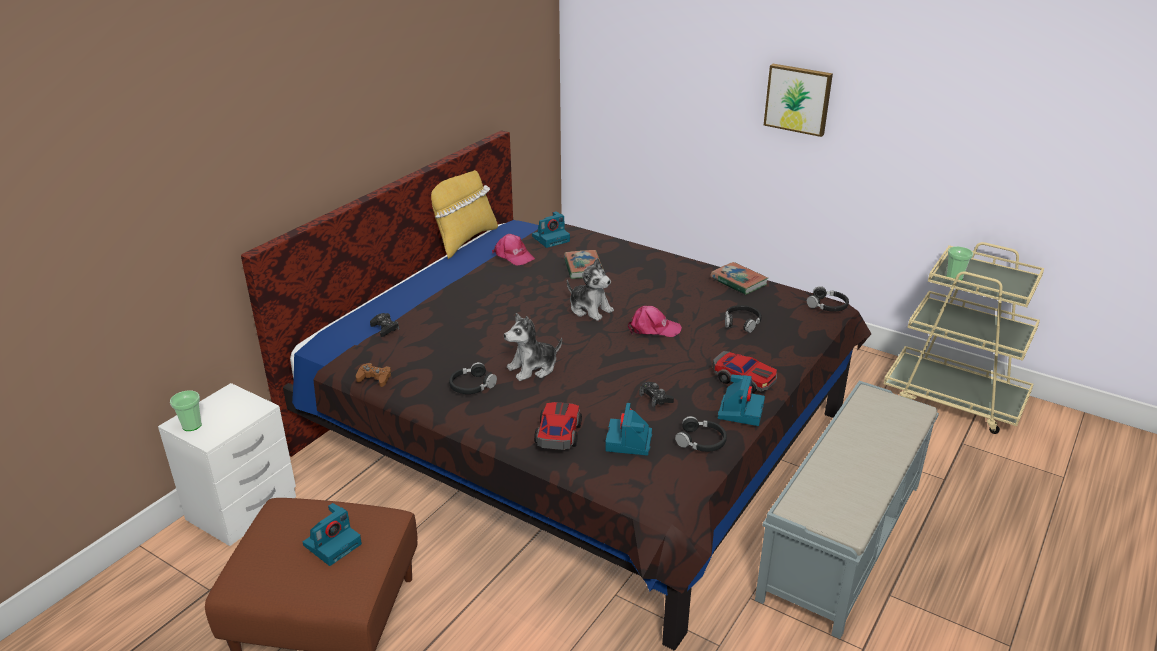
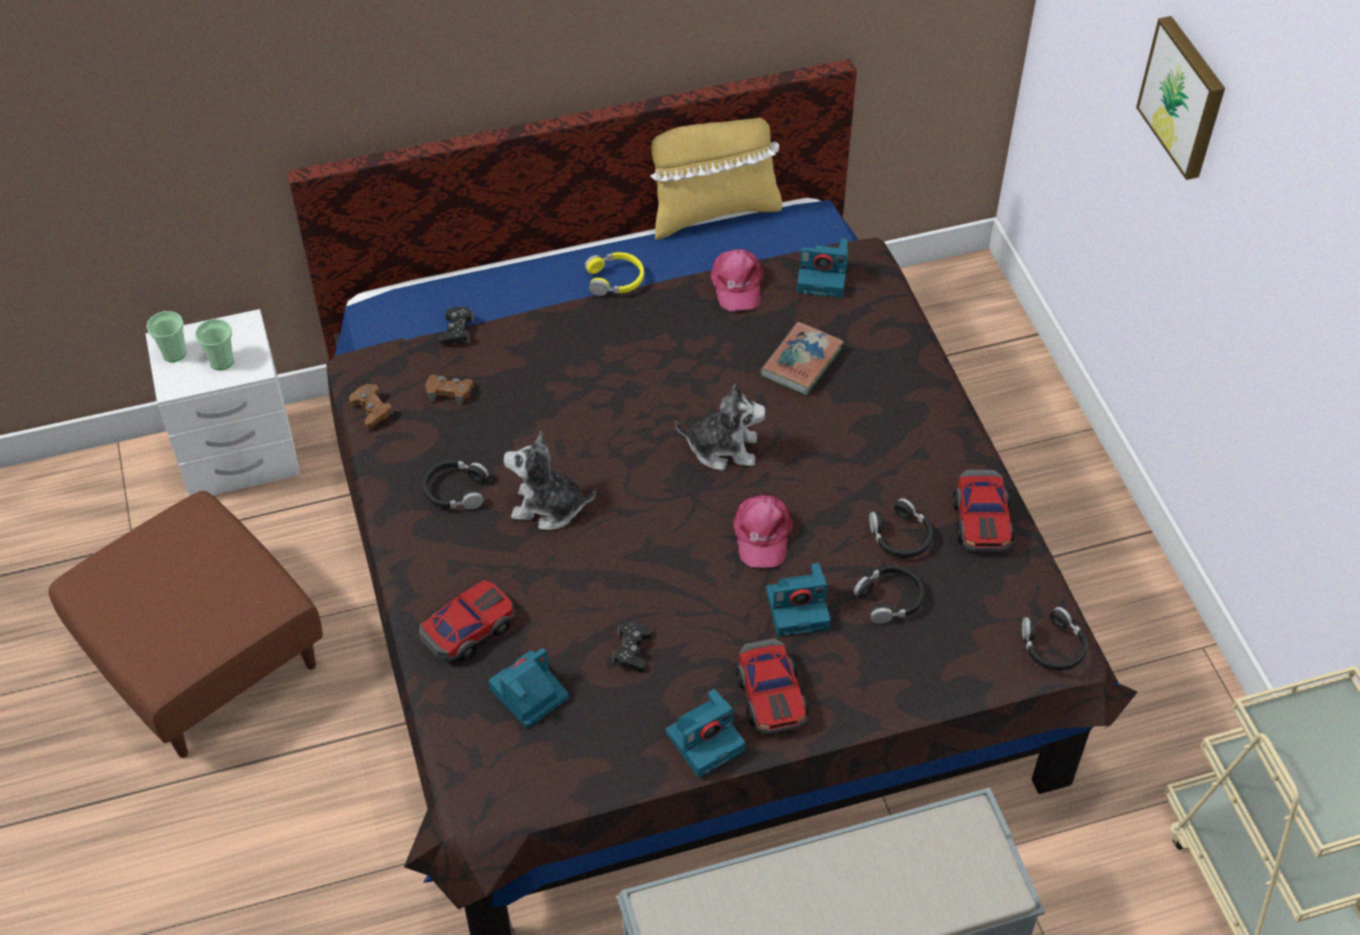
camera: 40 degrees right, 20 degrees up
camera [303,503,362,566] -> camera moved to [766,563,830,637]
plush toy [567,258,614,321] -> plush toy turned 75 degrees counterclockwise [675,384,766,471]
pink cap [628,306,682,337] -> pink cap turned 45 degrees clockwise [733,495,793,568]
black headphones [675,416,727,452] -> black headphones moved to [869,498,933,558]
book [710,262,768,295] -> toy car [953,470,1015,552]
picture [764,64,833,137] -> picture moved to [1136,16,1225,180]
cup [947,246,973,280] -> cup moved to [195,319,234,370]
none -> brown game controller [425,375,473,405]
none -> yellow headphones [585,252,644,296]

